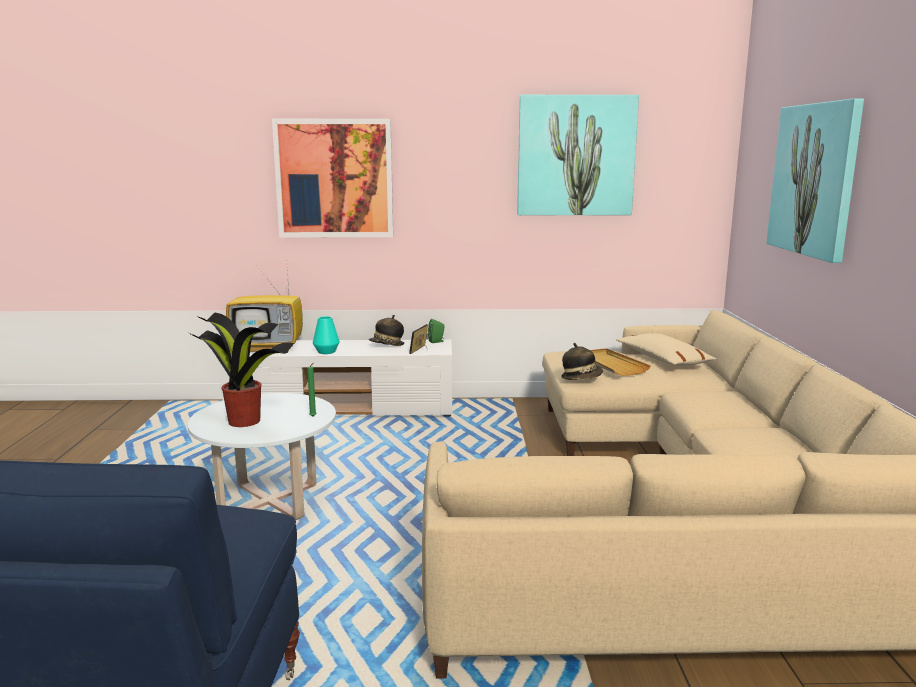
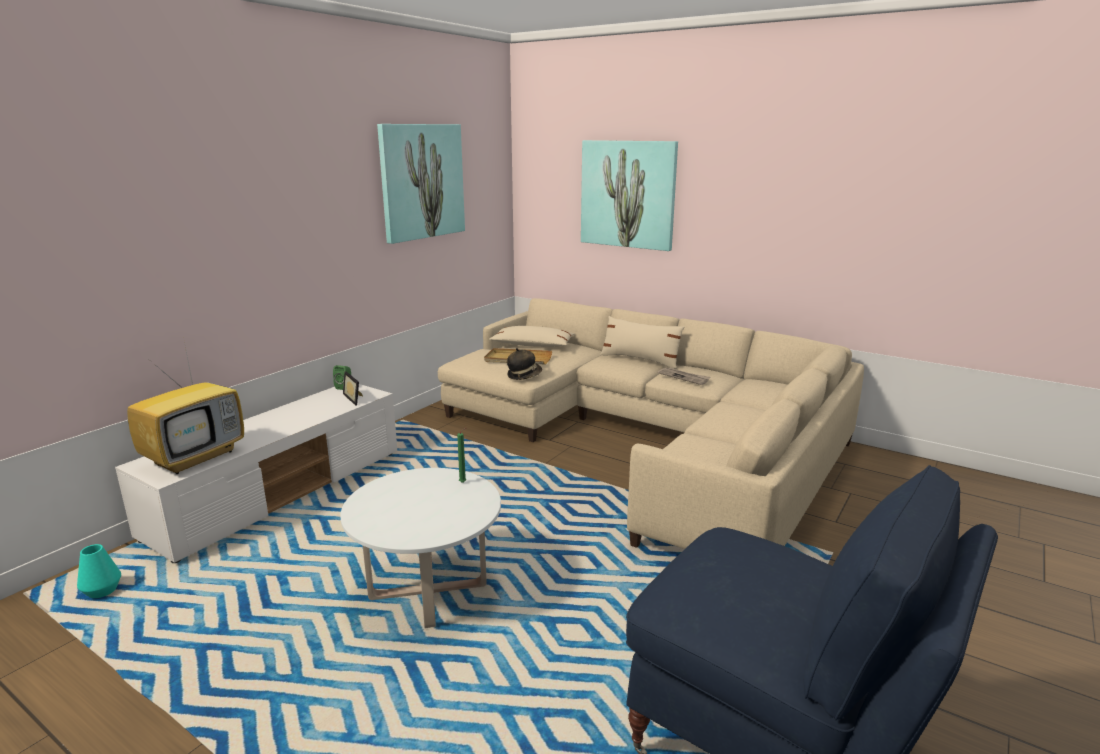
camera: 55 degrees left, 5 degrees up
potted plant [187,312,294,427] -> none
picture [272,119,393,237] -> none
turquoise vase [313,316,340,354] -> turquoise vase moved to [77,544,121,598]
hat [369,315,404,346] -> none
none -> beige pillow [600,316,684,369]
none -> newspaper [658,368,711,385]

